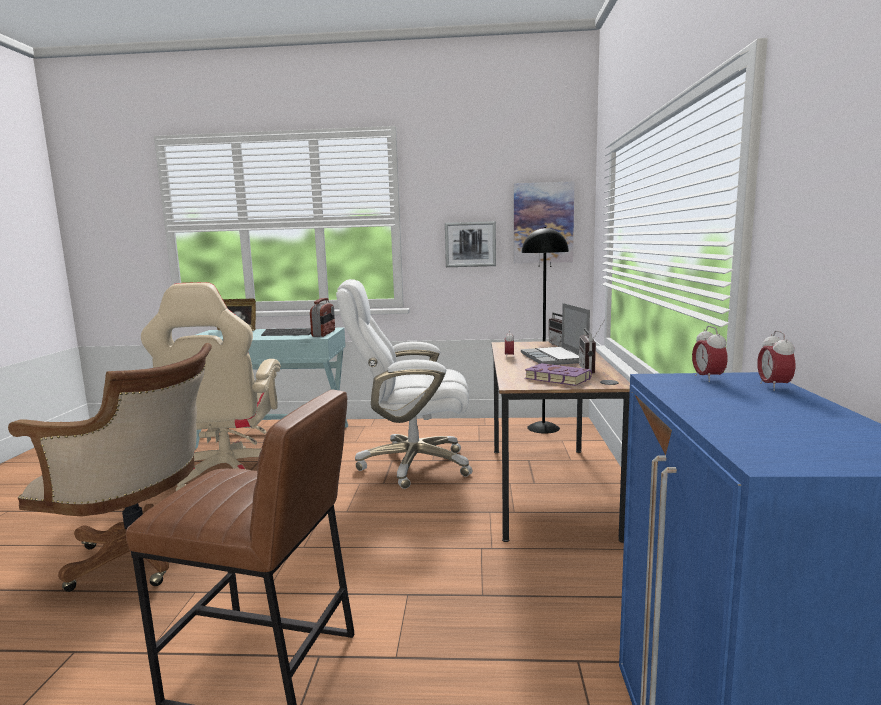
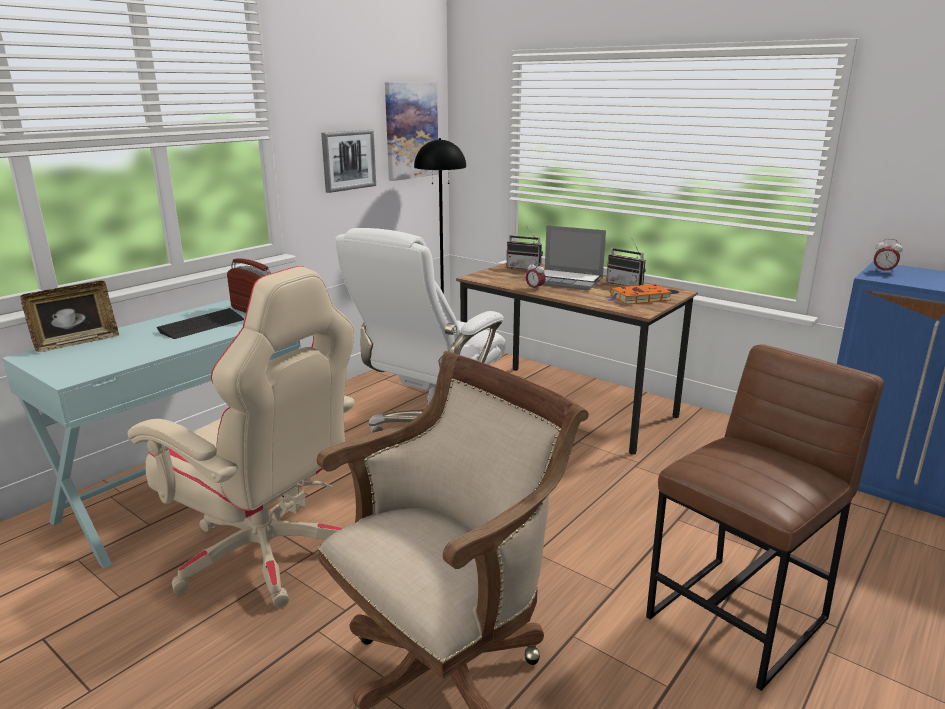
camera: 55 degrees left, 10 degrees up
purple book [525,363,592,386] -> orange book [608,284,672,304]
alarm clock [757,330,795,391] -> none

